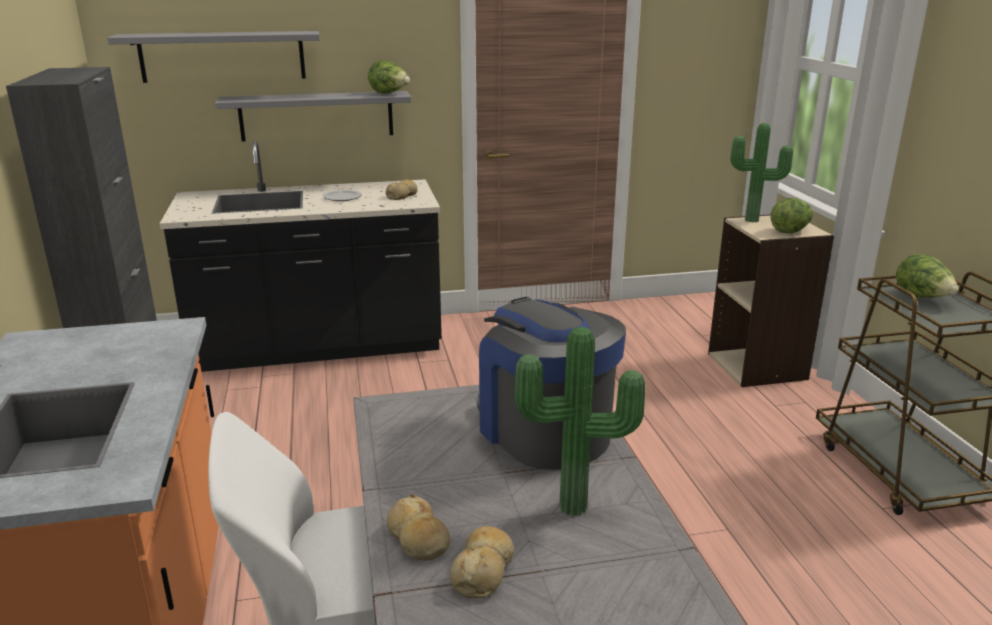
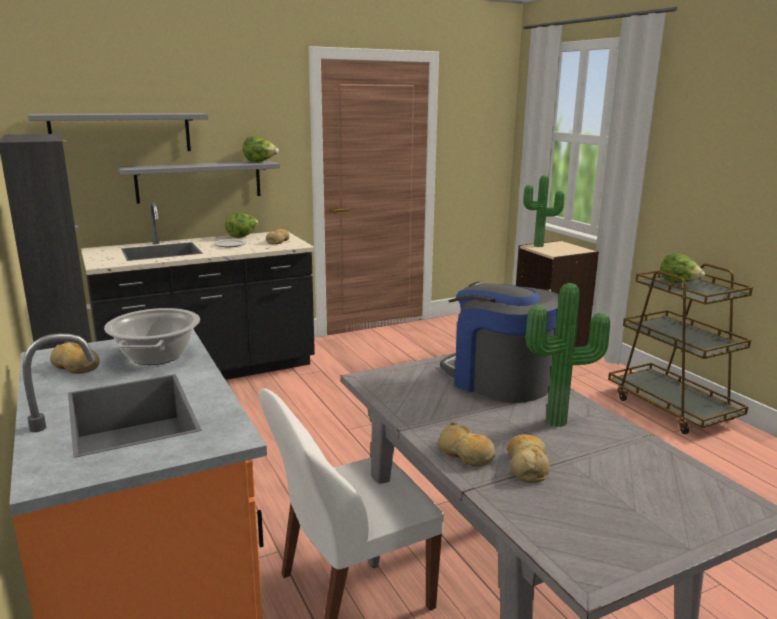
camera: 15 degrees left, 5 degrees down
lettuce [771,198,813,234] -> lettuce moved to [225,213,259,238]
none -> bread [50,341,100,374]
none -> cooking pot [104,308,200,365]

